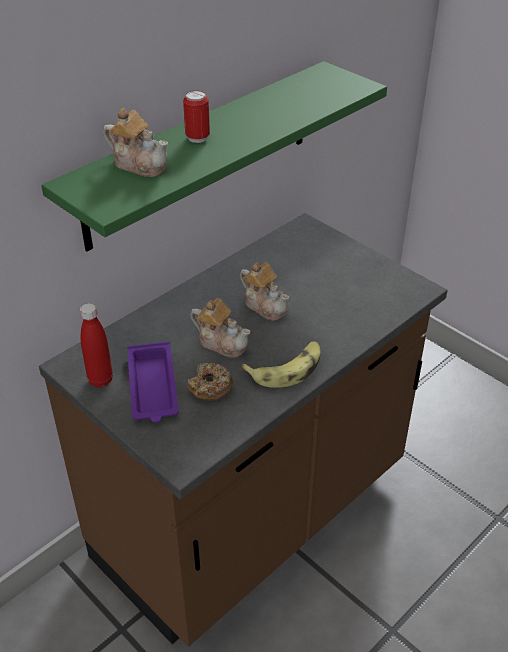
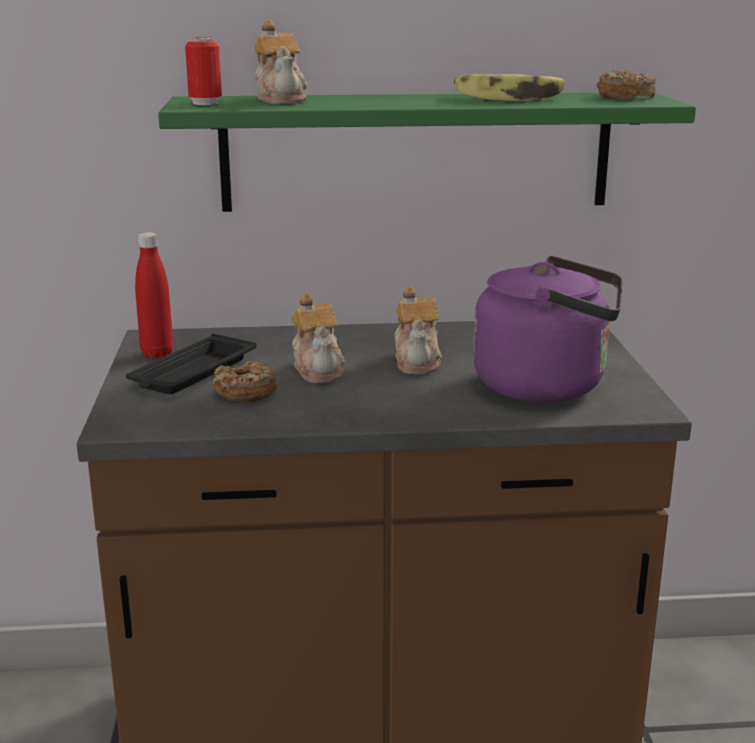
camera: 40 degrees right, 20 degrees down
purple tray [127,342,179,423] -> black tray [126,334,256,394]
can [183,90,210,143] -> can moved to [185,37,222,105]
banana [241,341,321,388] -> banana moved to [454,74,565,101]
none -> purple kettle [473,256,623,402]
none -> donut [596,70,656,100]

